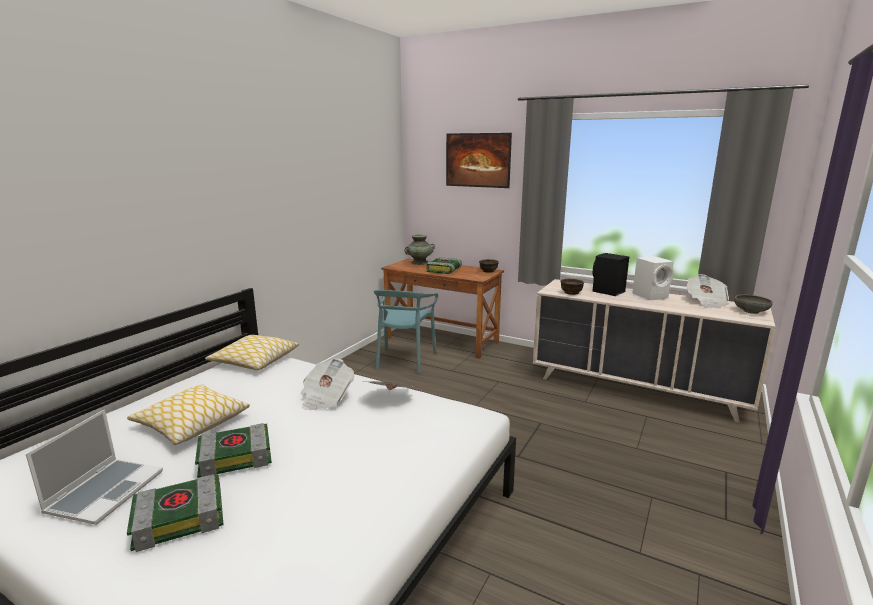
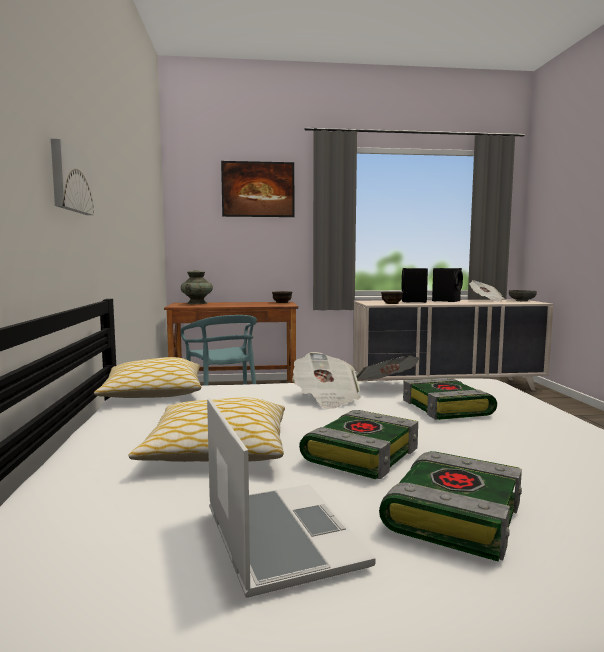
camera: 35 degrees left, 10 degrees down
book [427,257,462,274] -> book moved to [403,377,497,420]
white speaker [633,256,674,300] -> black speaker [432,268,463,302]
none -> picture [51,139,94,215]

